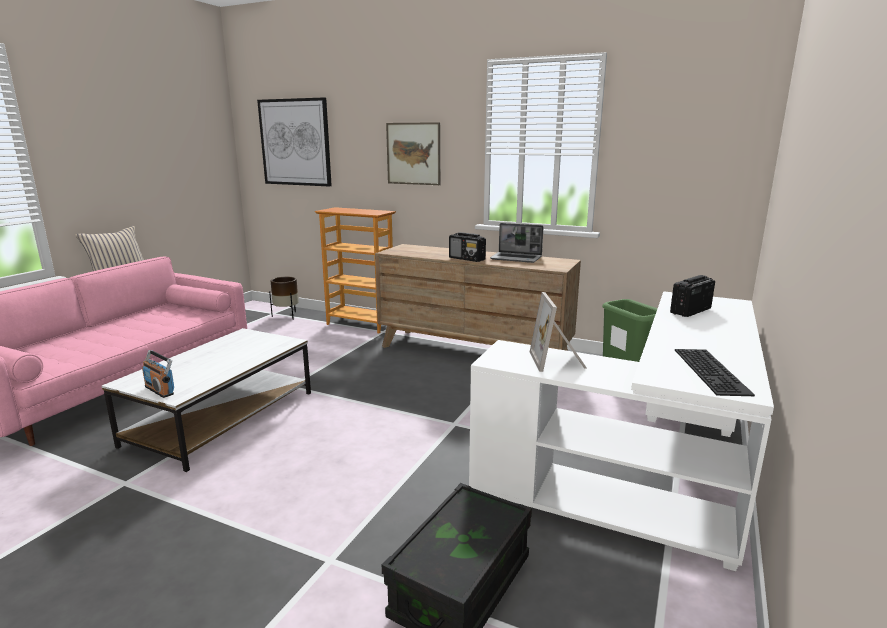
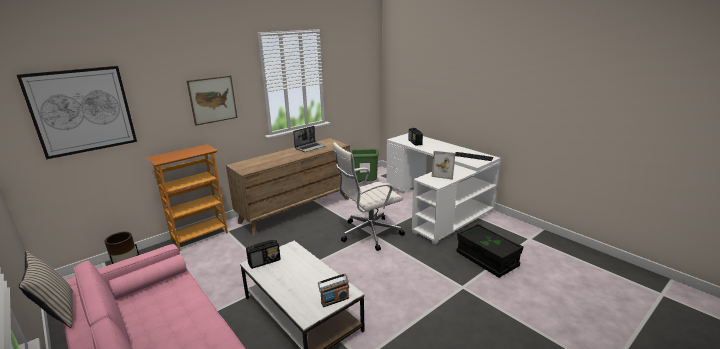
camera: 65 degrees left, 5 degrees up
radio [449,232,486,262] -> radio moved to [246,240,281,269]
none -> white office chair [333,142,405,251]

